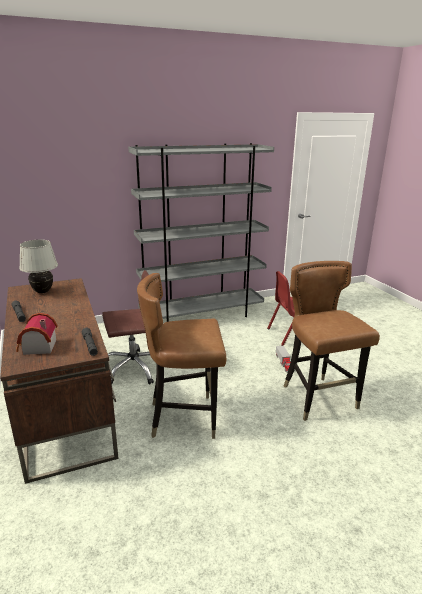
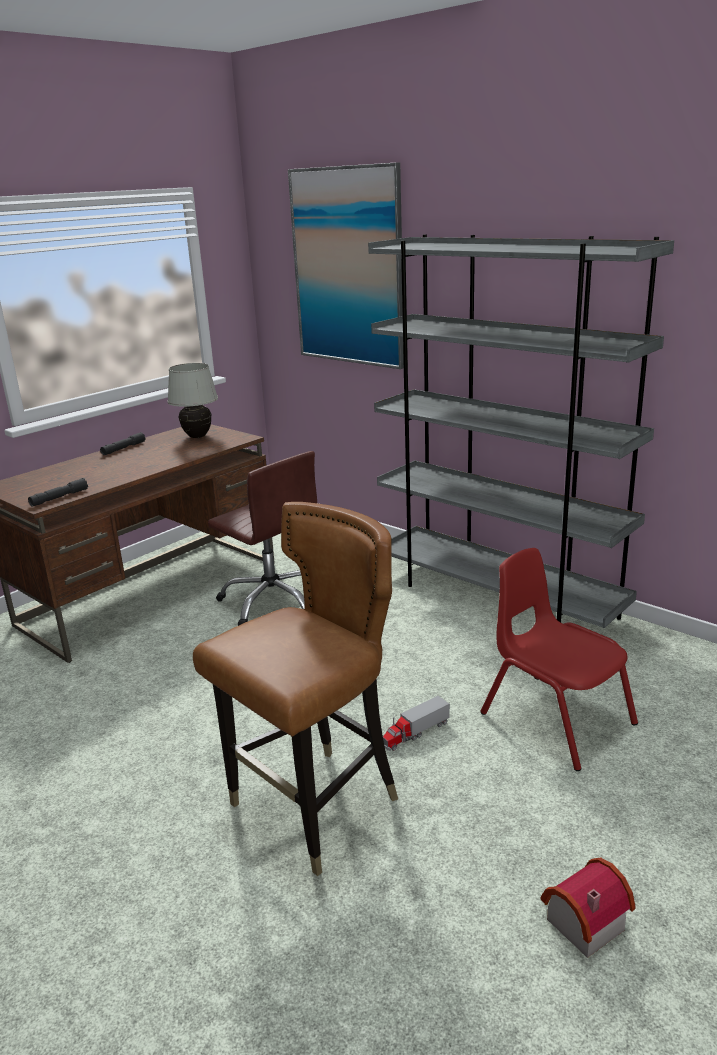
camera: 65 degrees right, 0 degrees up
toy house [16,313,58,355] -> toy house moved to [541,858,636,958]
brown chair [137,273,226,439] -> none
none -> picture [288,162,404,369]

